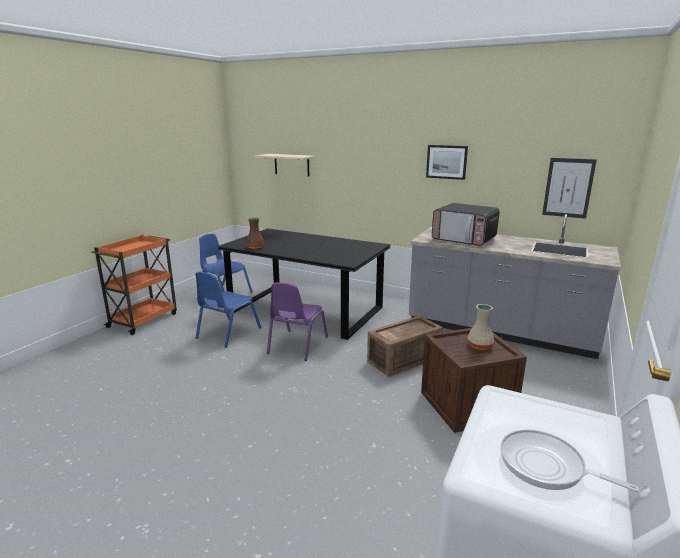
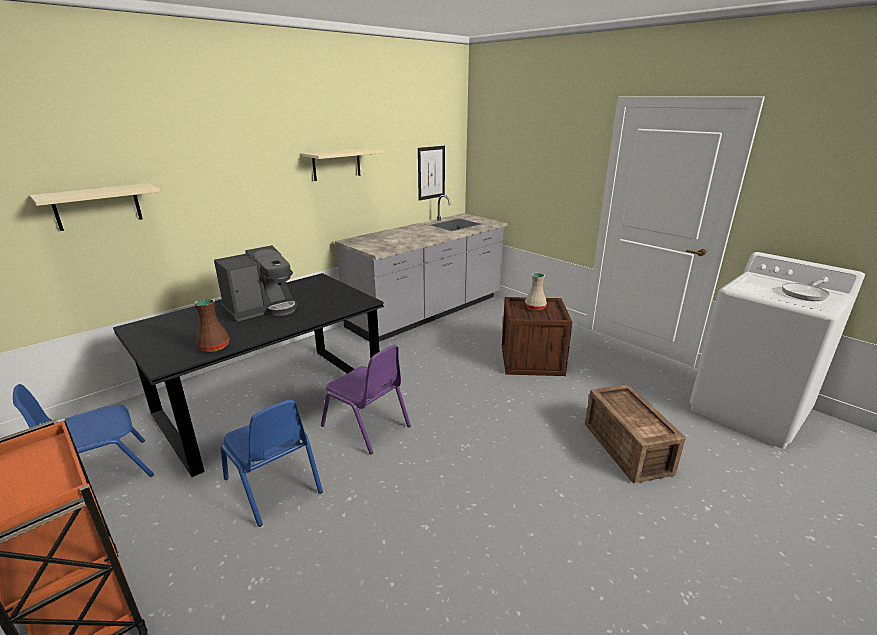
camera: 70 degrees left, 5 degrees up
crate [367,316,443,377] -> crate moved to [585,385,686,483]
picture [426,145,468,180] -> beige shelf [302,148,384,181]
microwave [432,203,500,246] -> none
none -> coffee machine [214,245,297,322]

